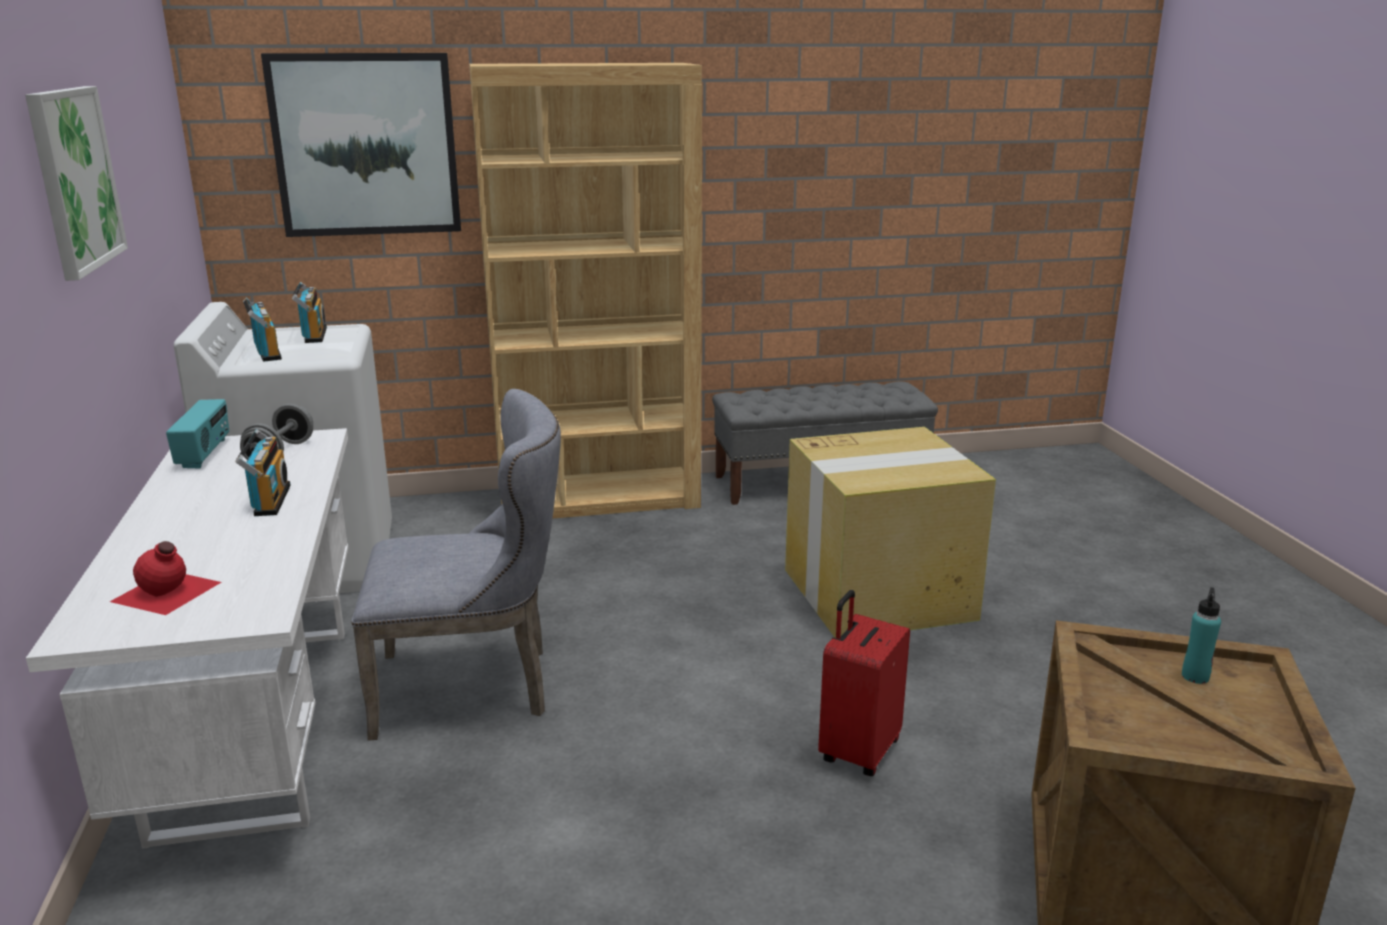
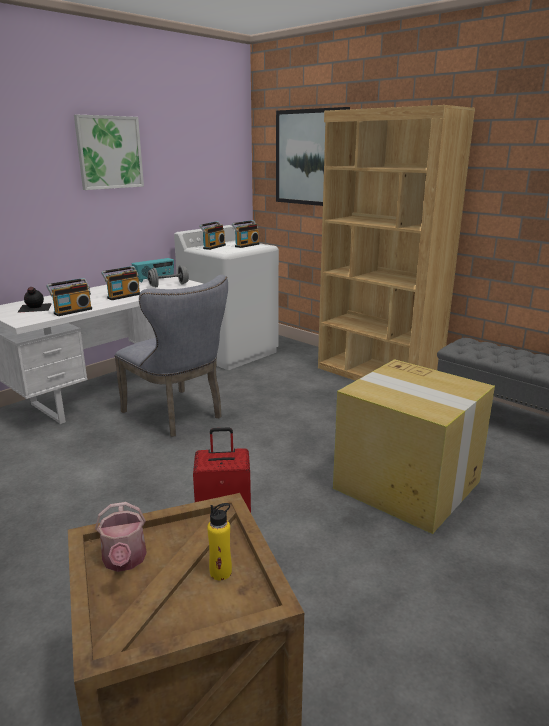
camera: 55 degrees right, 0 degrees up
red bottle [110,541,221,615] -> black bottle [17,287,52,313]
turquoise bottle [1182,587,1221,684] -> yellow bottle [207,503,232,580]
none -> radio [46,278,92,316]
none -> watering can [95,502,147,572]

